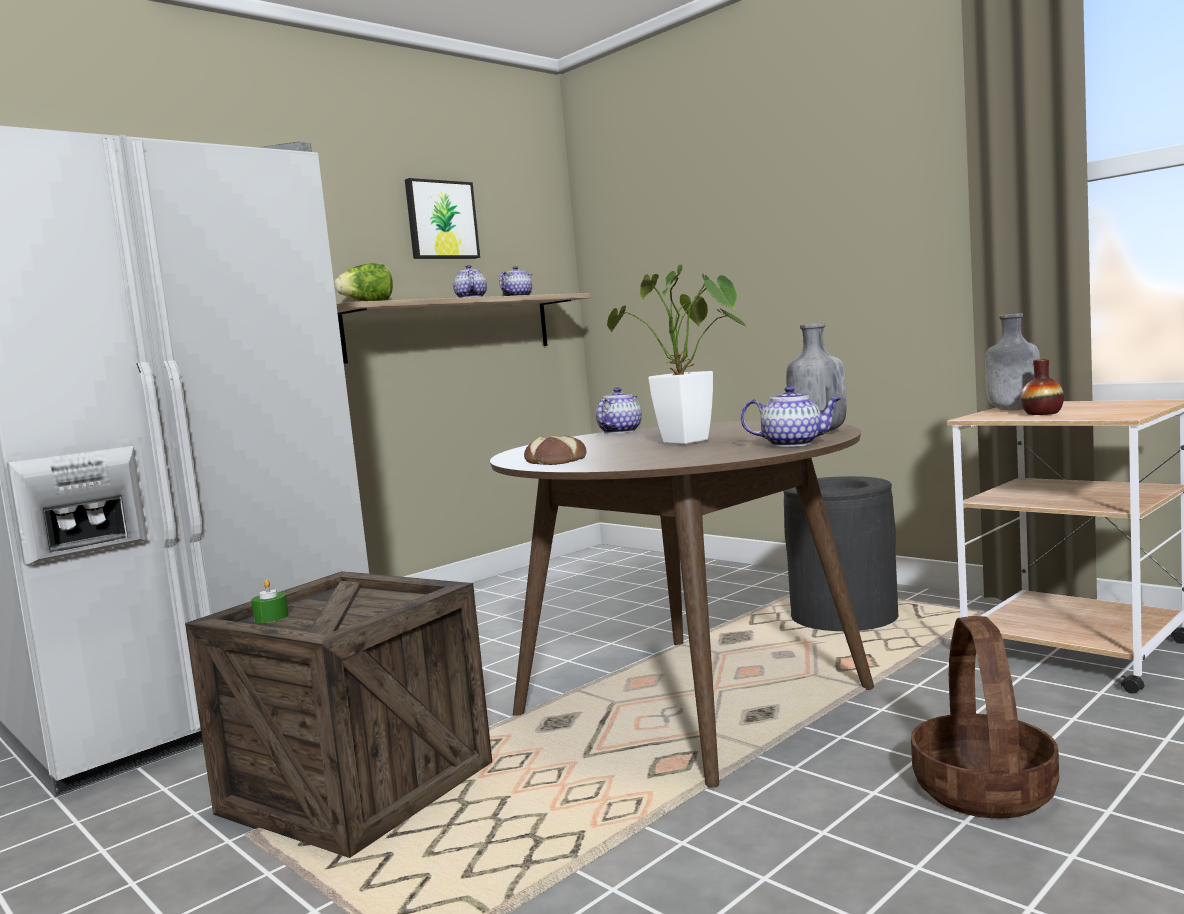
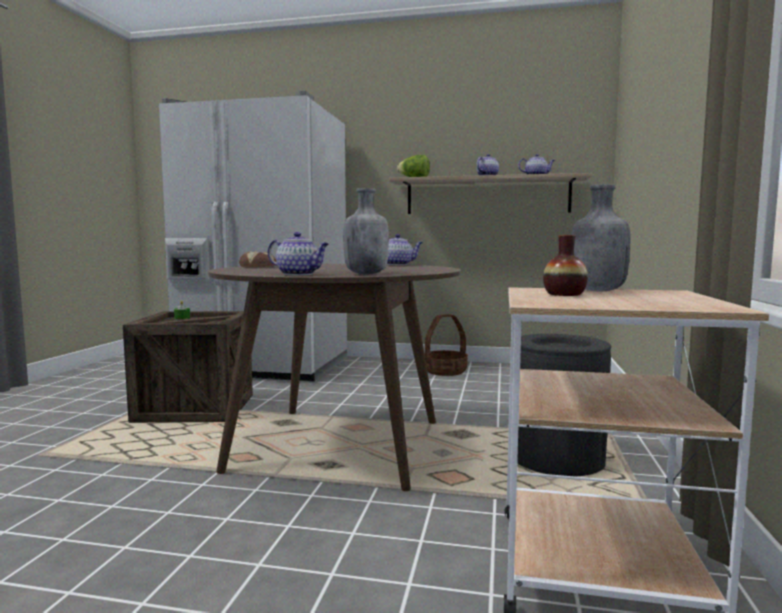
camera: 55 degrees right, 0 degrees up
picture [405,178,480,259] -> none
potted plant [607,265,748,444] -> none
teapot [741,386,841,447] -> teapot turned 45 degrees counterclockwise [268,232,329,275]
basket [911,616,1059,819] -> basket moved to [424,314,468,376]

